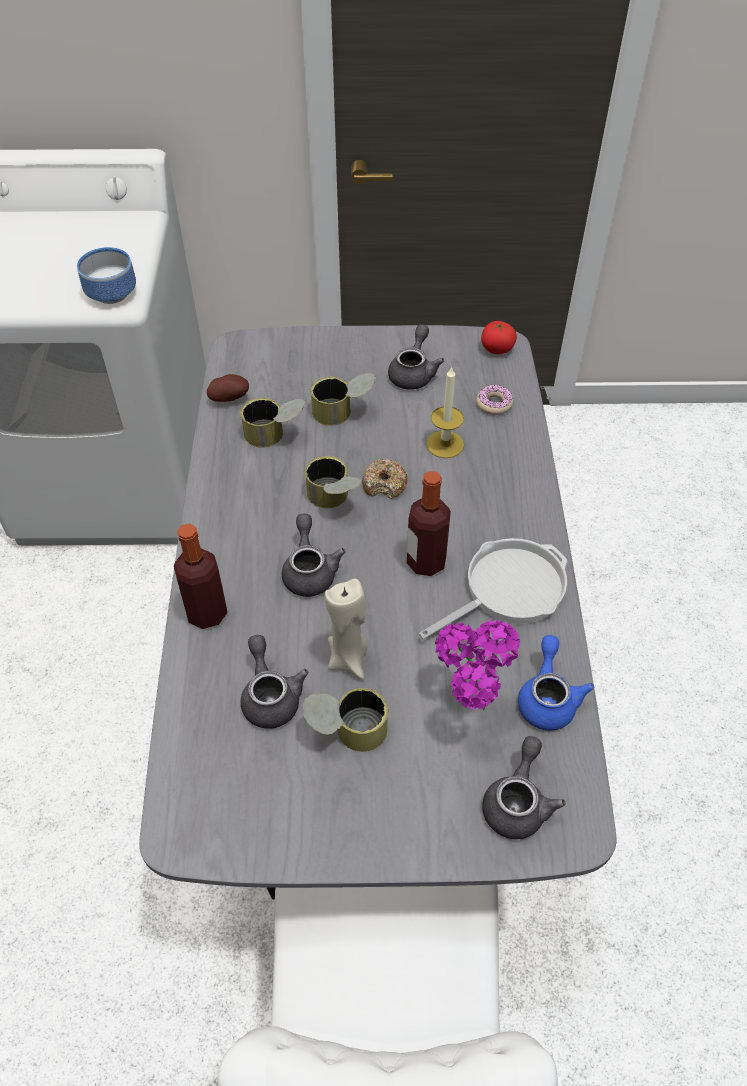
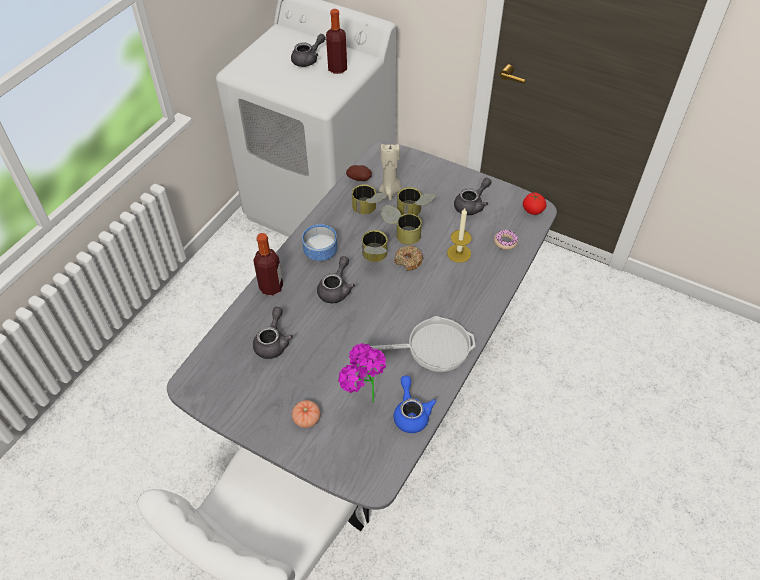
camera: 30 degrees right, 0 degrees up
bowl [77,247,136,304] -> bowl moved to [302,224,338,261]
can [303,688,388,752] -> can moved to [381,205,422,245]
beige candle [325,579,368,680] -> beige candle moved to [379,144,402,201]
bottle [407,471,451,576] -> bottle moved to [326,9,347,74]
grey teapot [482,736,566,839] -> grey teapot moved to [291,34,326,67]
blue teapot [518,635,594,731] -> blue teapot turned 45 degrees counterclockwise [394,375,437,433]
none -> tomato [292,400,321,428]

